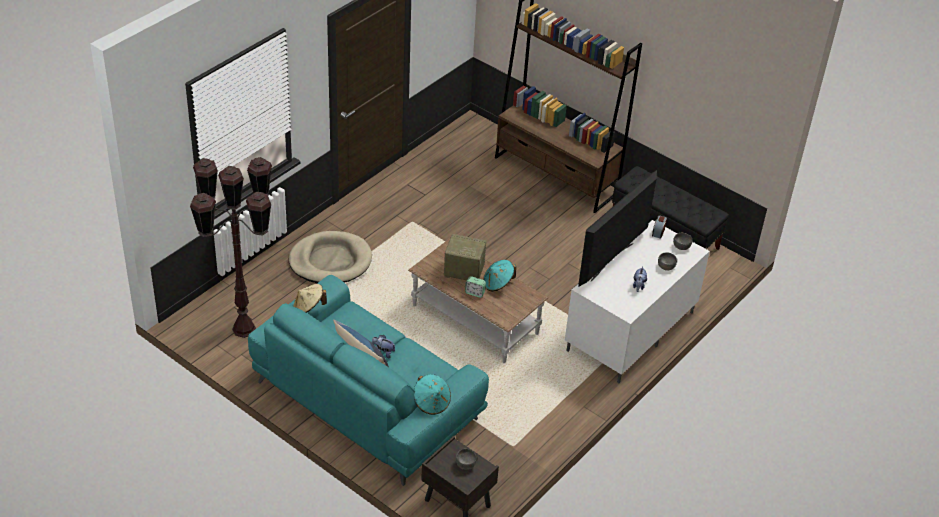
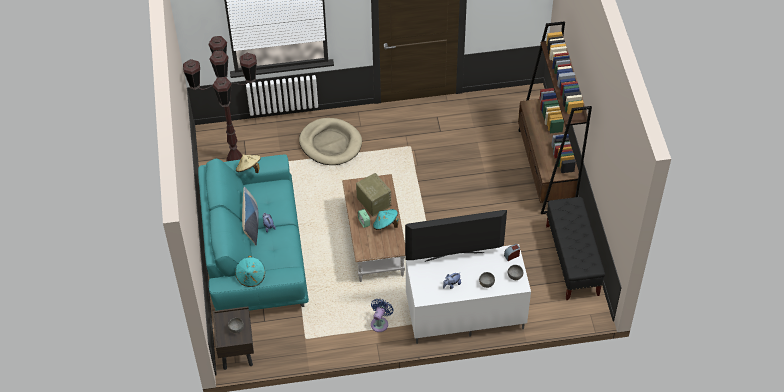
camera: 45 degrees right, 10 degrees up
none -> blue fan [371,299,394,332]

